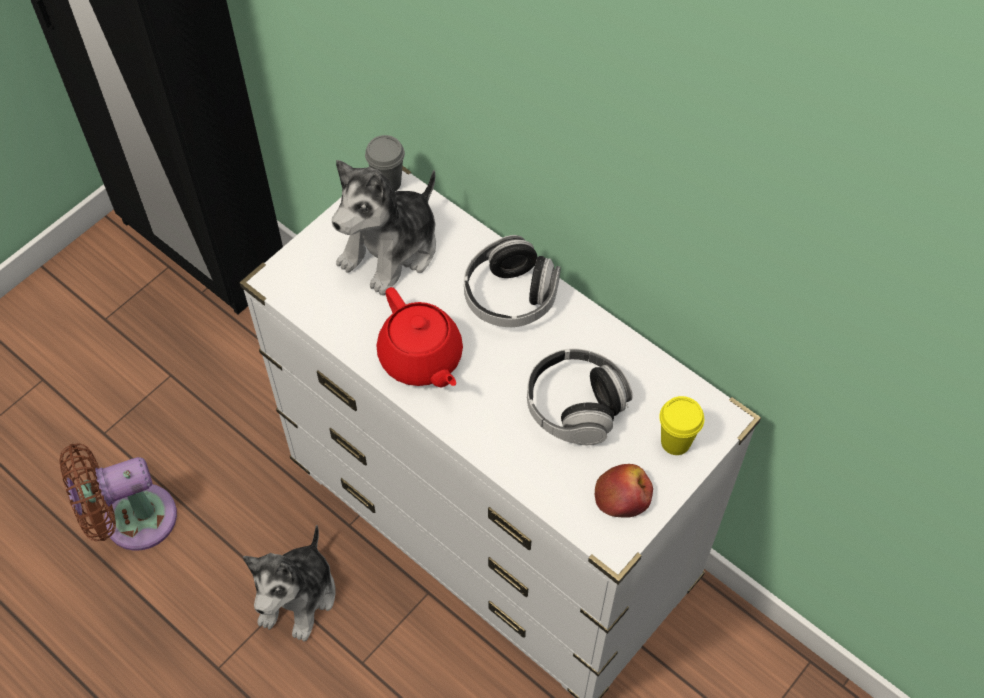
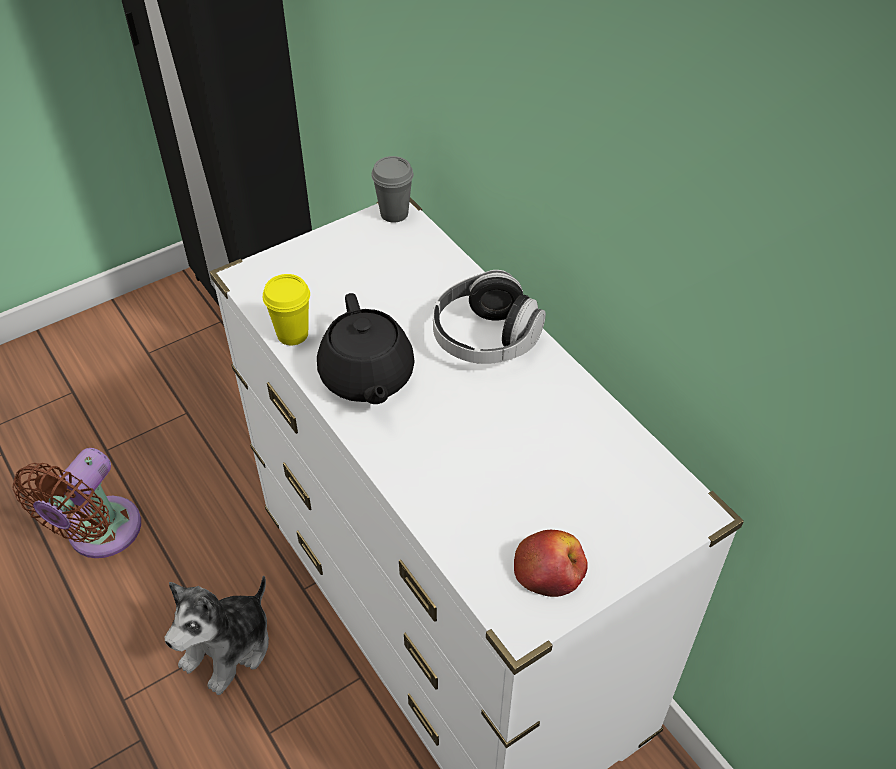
camera: 15 degrees right, 10 degrees down
brown fan [59,443,177,550] -> brown fan turned 60 degrees counterclockwise [13,448,141,558]
plush toy [332,160,436,296] -> none
red teapot [377,287,463,387] -> black teapot [317,293,415,404]
headphones [527,348,633,445] -> none
yellow cup [659,396,704,455] -> yellow cup moved to [263,274,310,345]

